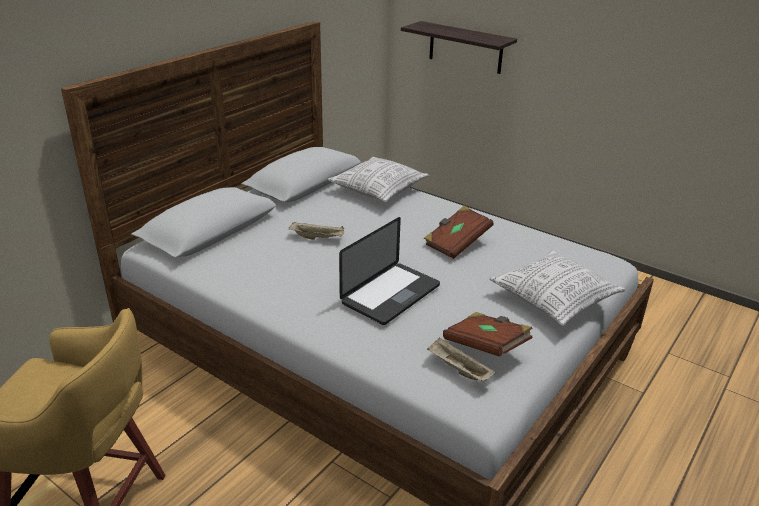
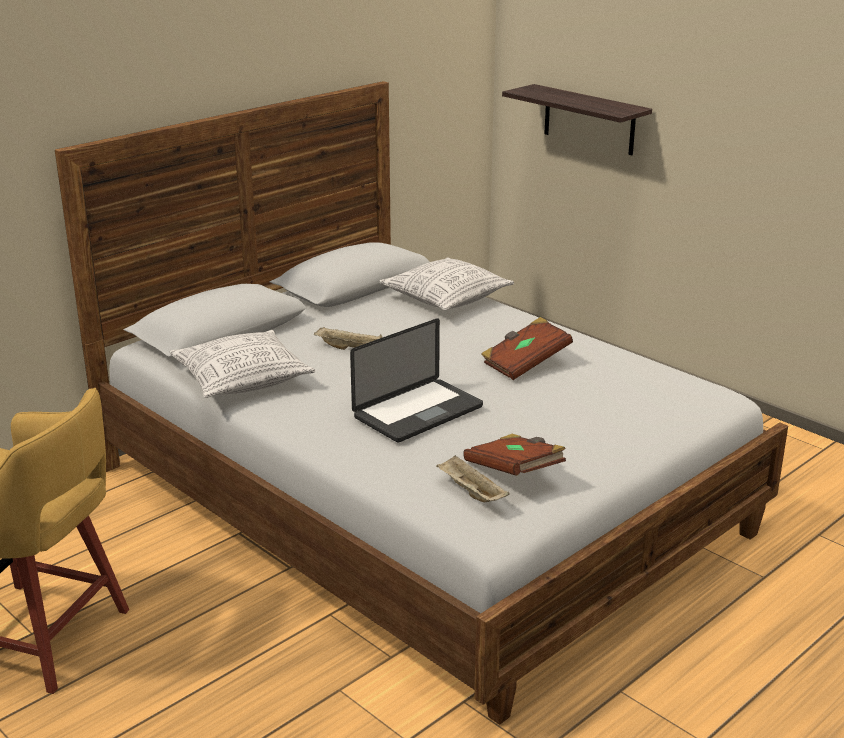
camera: 10 degrees right, 5 degrees down
pillow [489,250,625,326] -> pillow moved to [169,330,315,398]

